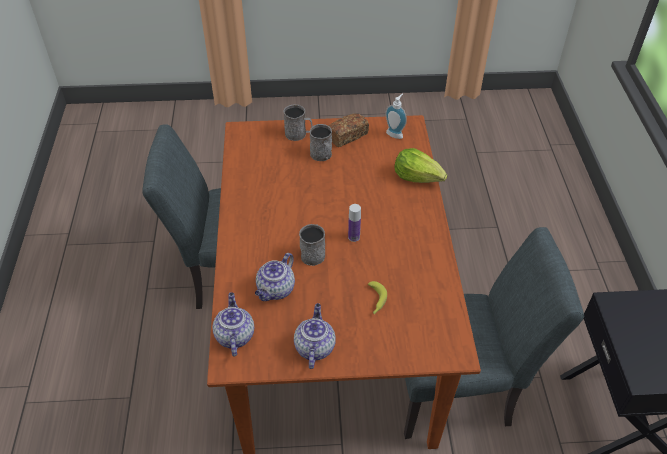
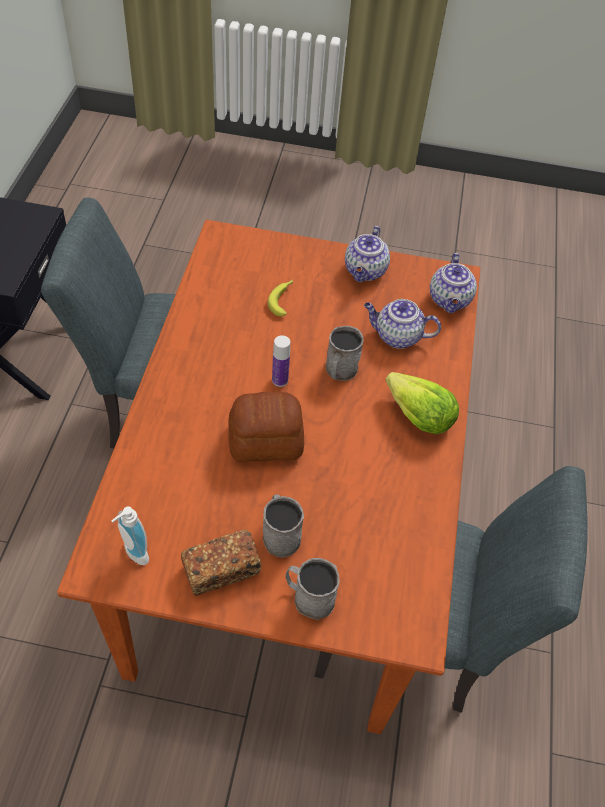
camera: 170 degrees left, 5 degrees up
teapot [255,253,295,301] -> teapot turned 120 degrees counterclockwise [364,299,441,349]
lettuce [394,148,447,183] -> lettuce moved to [386,372,459,434]
none -> bread [228,392,304,462]

